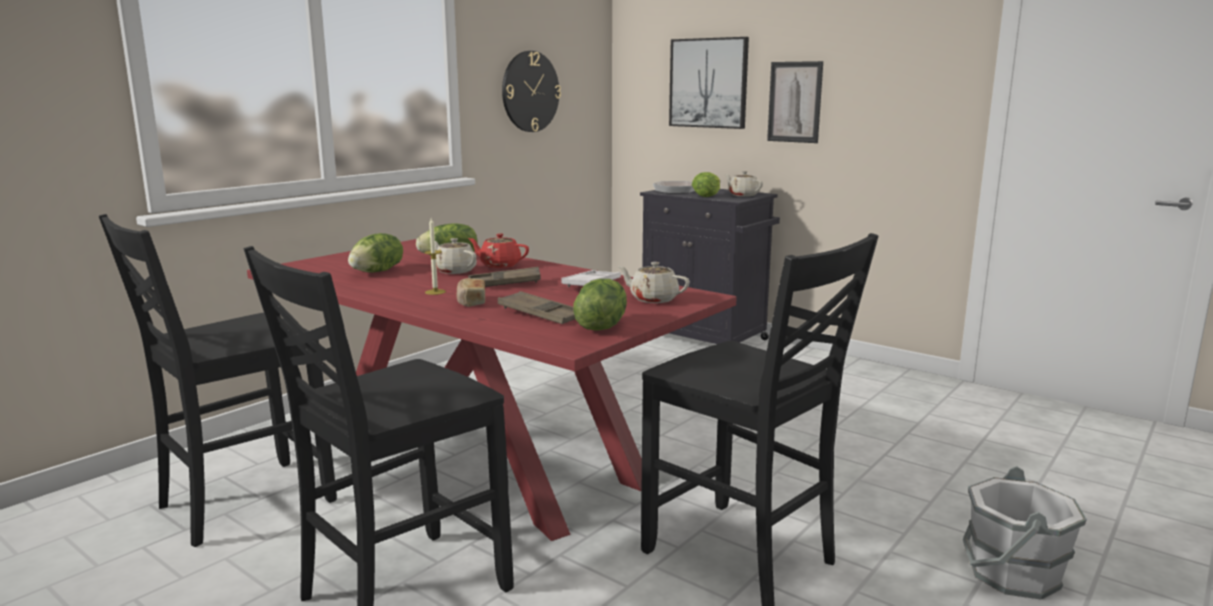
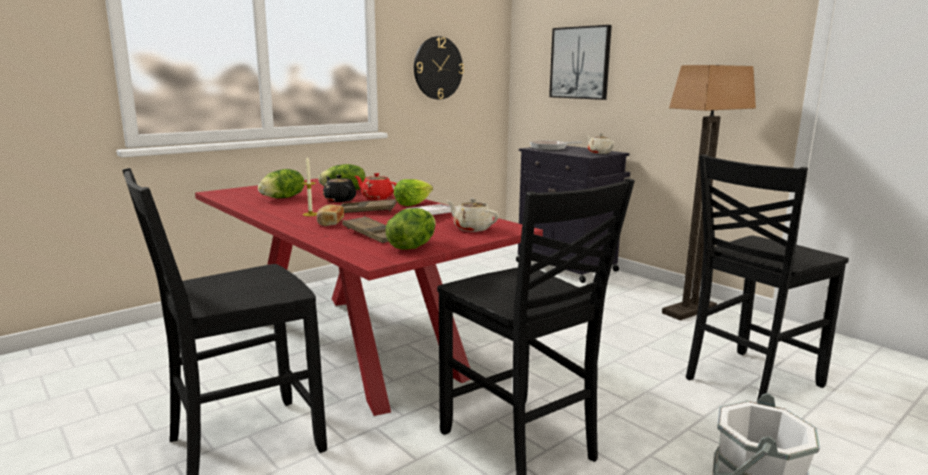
camera: 10 degrees right, 0 degrees up
black chair [99,214,337,547] -> black chair moved to [686,154,849,402]
beige teapot [435,238,477,274] -> black teapot [323,175,356,202]
lettuce [692,172,720,197] -> lettuce moved to [394,179,433,206]
picture [767,61,823,143] -> none
none -> floor lamp [662,65,756,321]

